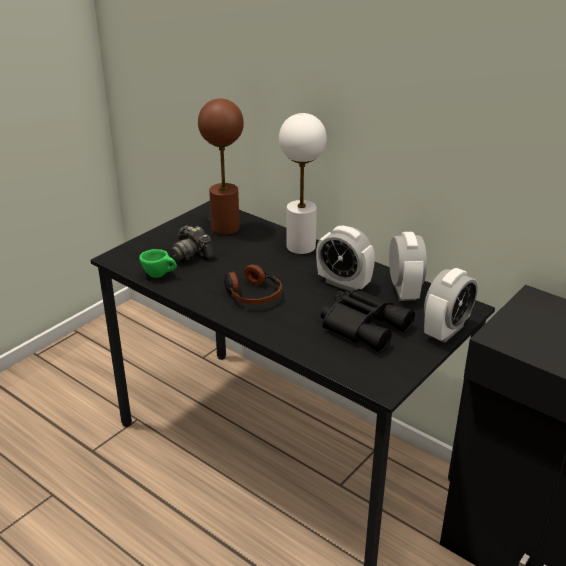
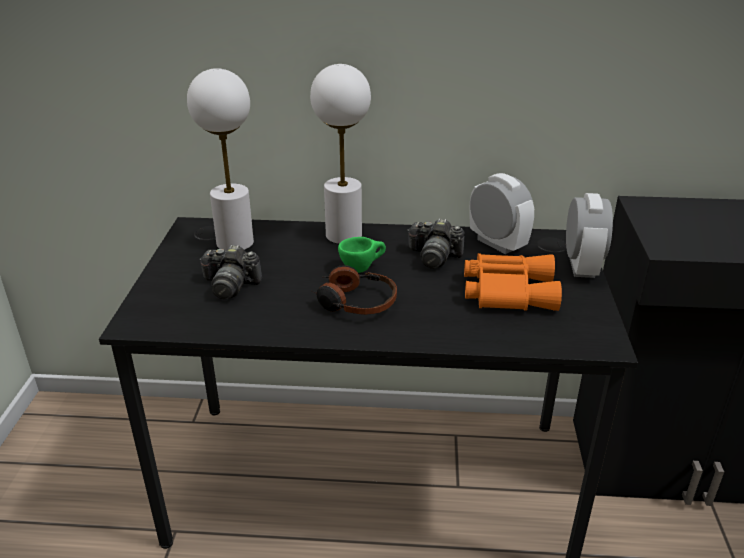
camera: 35 degrees left, 0 degrees up
green cup [139,249,177,278] -> green cup moved to [338,237,386,273]
brown table lamp [198,98,244,235] -> white table lamp [187,68,254,251]
alarm clock [316,226,375,291] -> camera [408,218,464,269]
black binoculars [321,290,415,353] -> orange binoculars [464,253,562,311]

